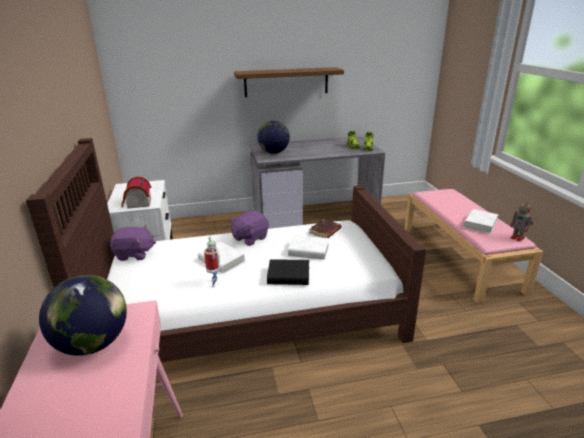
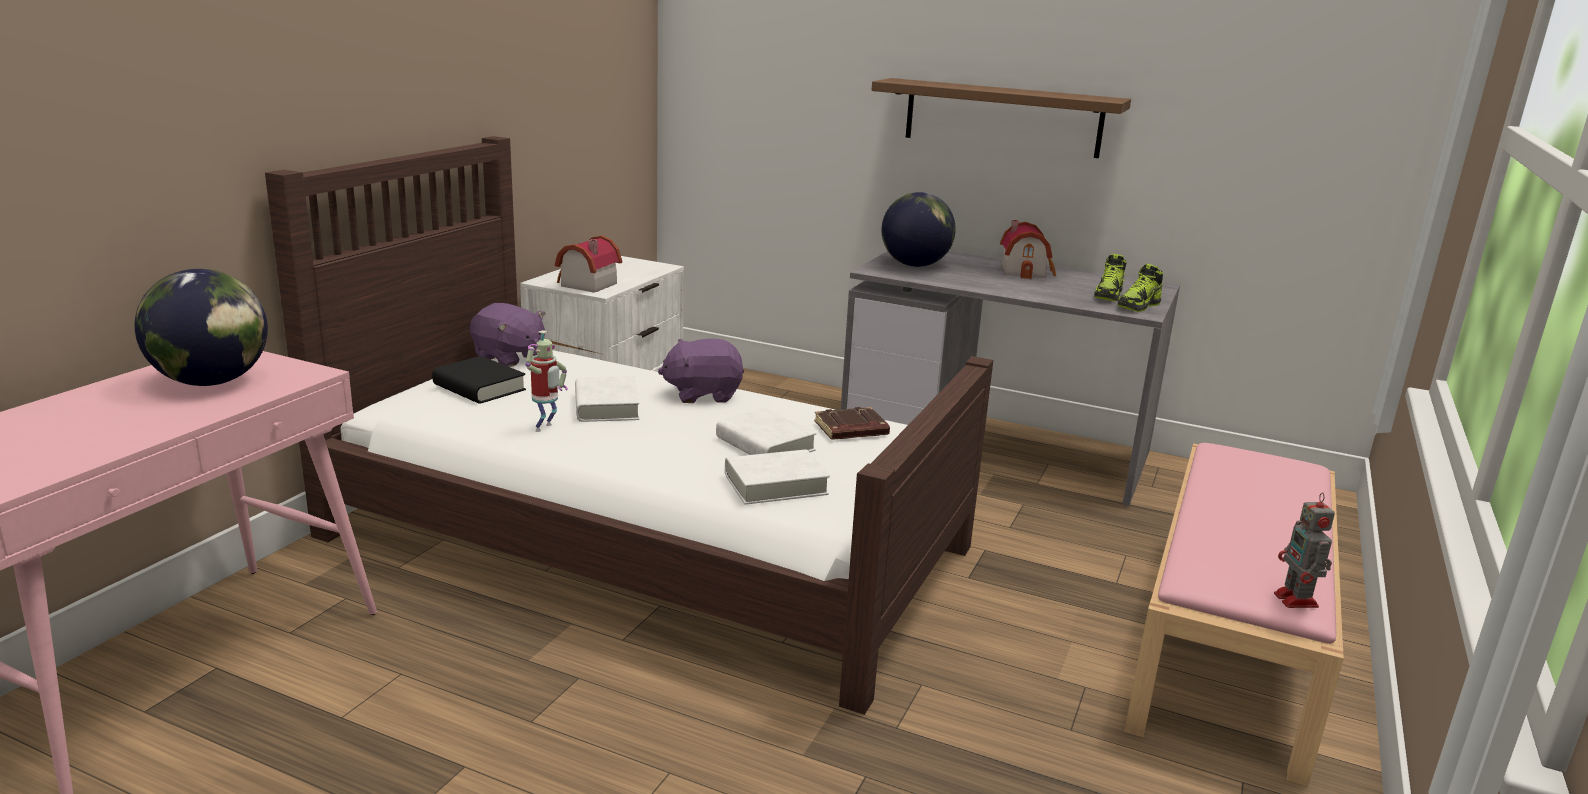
camera: 35 degrees right, 5 degrees down
black book [267,259,309,285] -> black book moved to [432,356,526,404]
white book [463,209,499,234] -> white book moved to [725,449,830,505]
none -> toy house [1000,220,1056,279]

